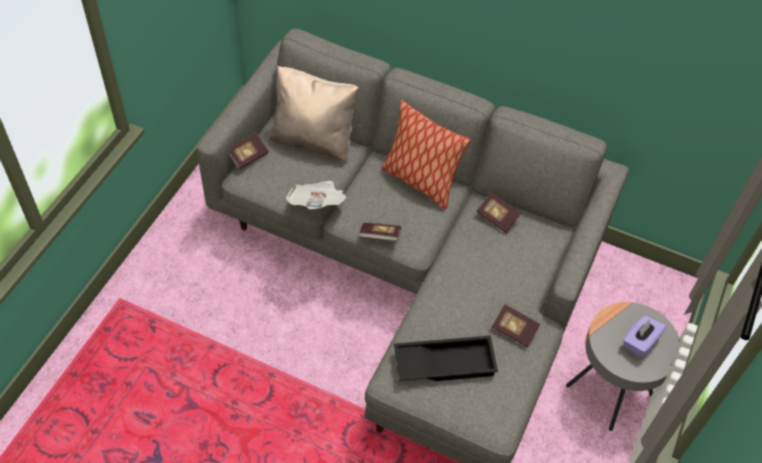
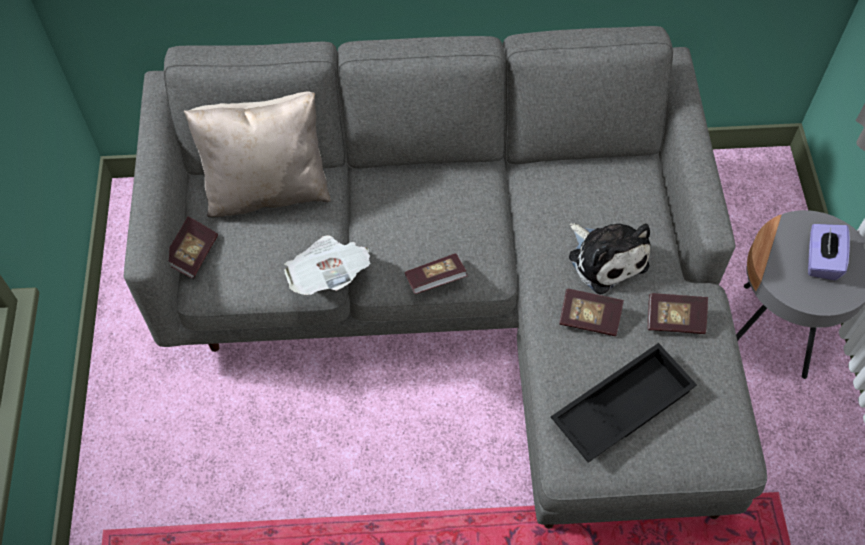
camera: 25 degrees left, 5 degrees up
pillow [381,100,471,209] -> none
book [477,192,521,233] -> book moved to [559,289,624,336]
none -> plush toy [569,223,650,295]

